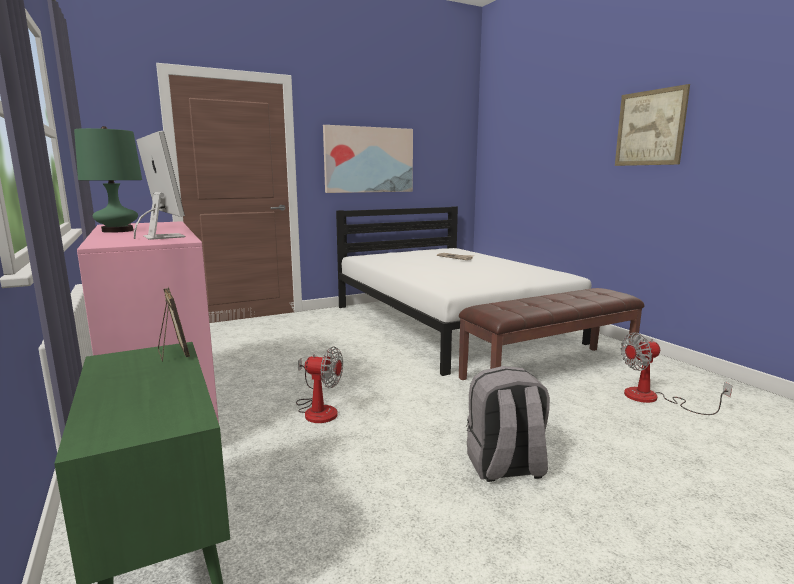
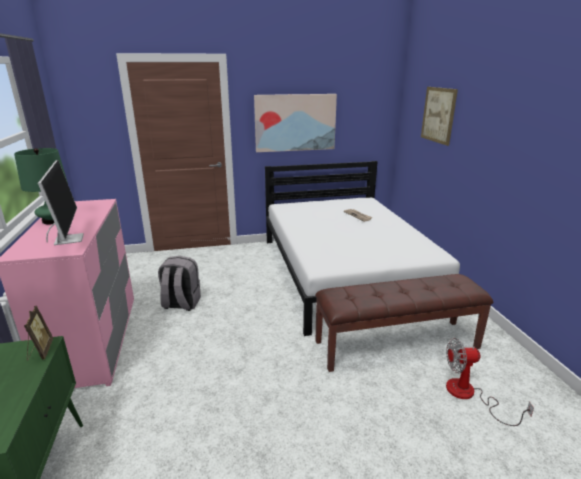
camera: 15 degrees right, 10 degrees up
fan [296,346,343,423] -> none
grey backpack [466,366,550,482] -> grey backpack moved to [158,256,201,311]
picture [615,84,690,166] -> picture moved to [421,87,458,146]

